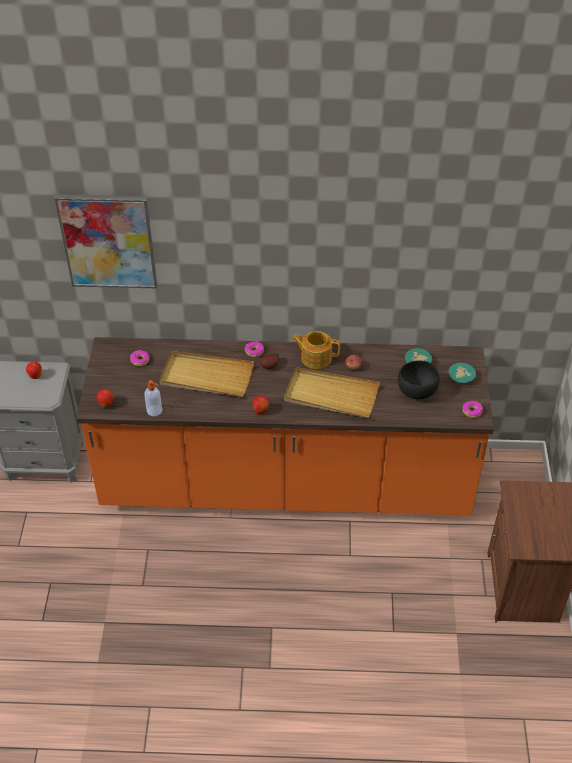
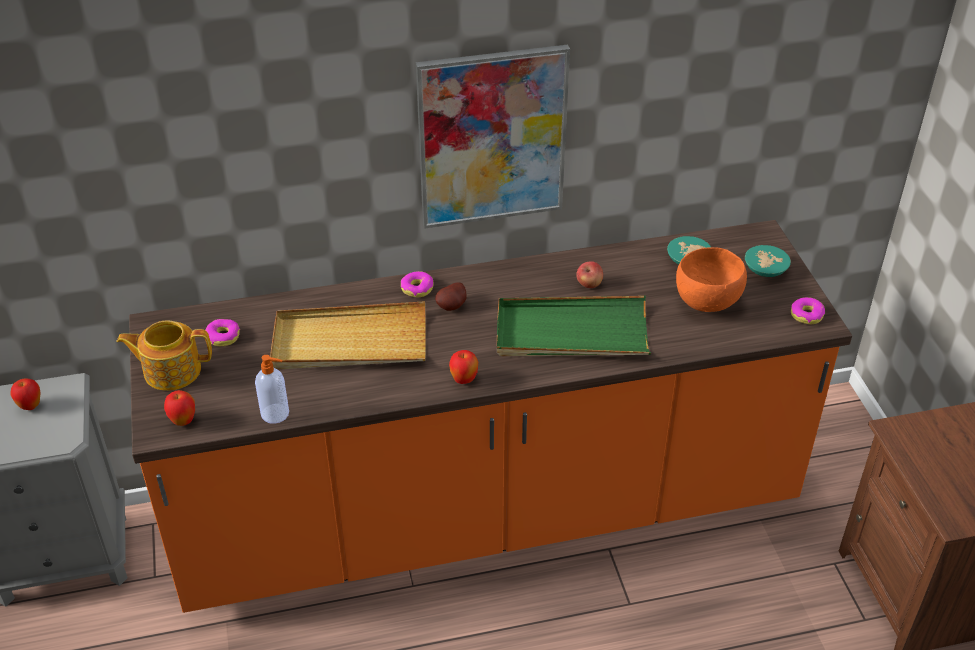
camera: 15 degrees left, 5 degrees down
picture [55,196,157,288] -> picture moved to [416,45,570,229]
beige tray [284,367,380,418] -> green tray [497,296,651,356]
teapot [292,331,340,369] -> teapot moved to [116,320,212,391]
black bowl [398,360,440,399] -> orange bowl [676,247,747,312]

